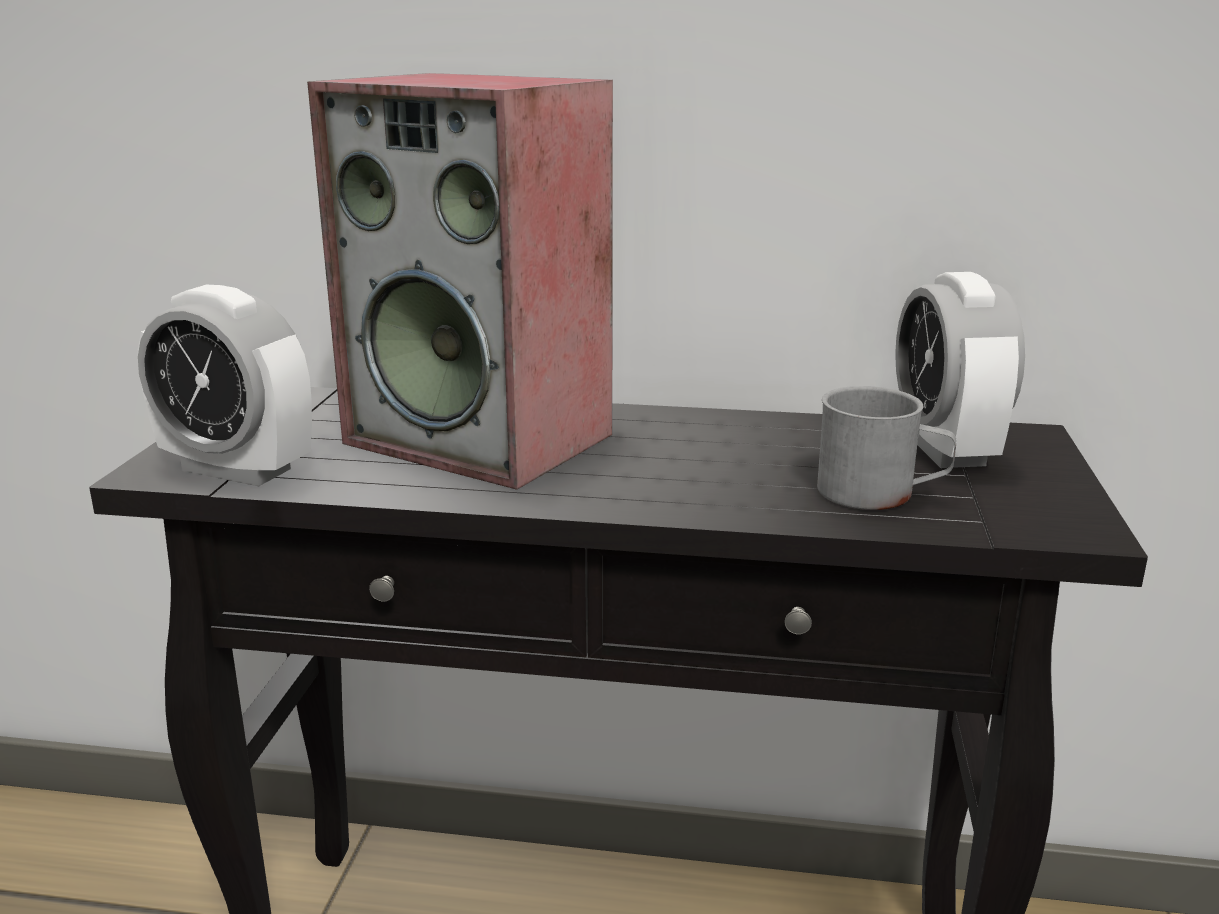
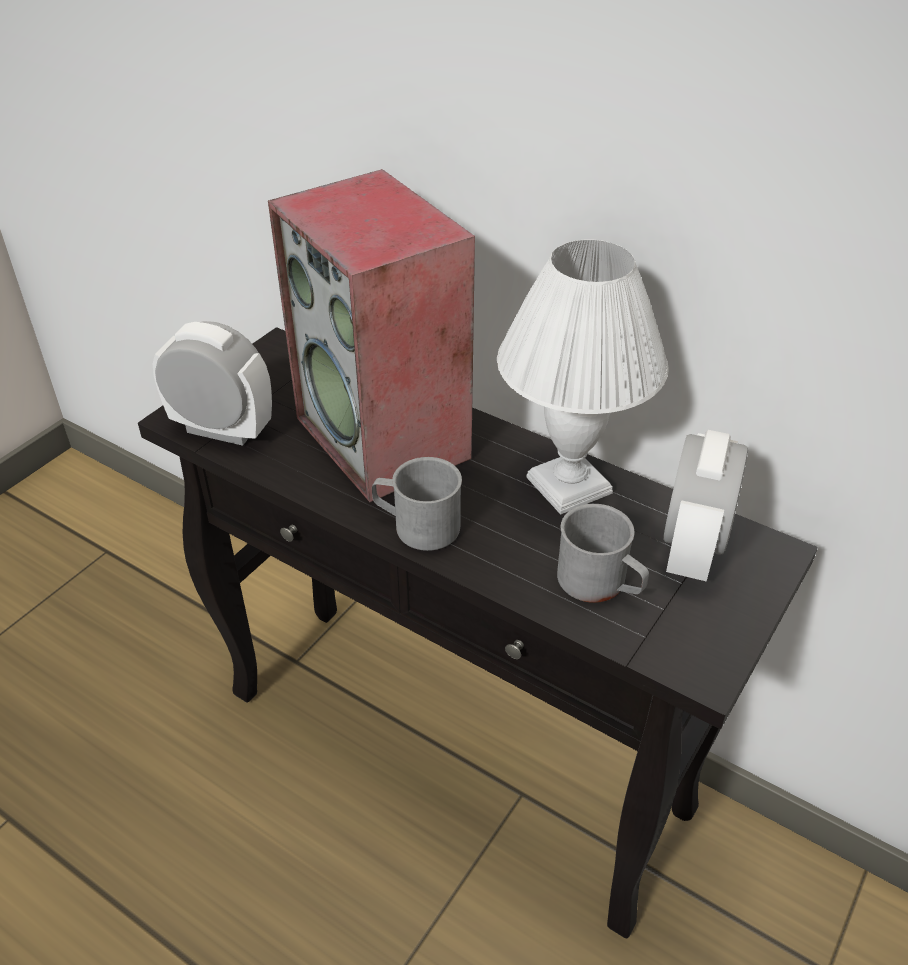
camera: 25 degrees right, 20 degrees up
alarm clock [138,285,312,486] -> alarm clock turned 150 degrees clockwise [152,321,272,446]
none -> grey mug [372,457,462,551]
none -> white table lamp [497,240,669,515]

